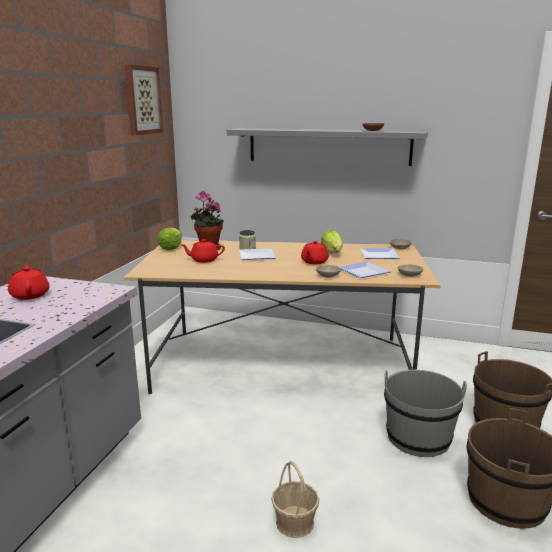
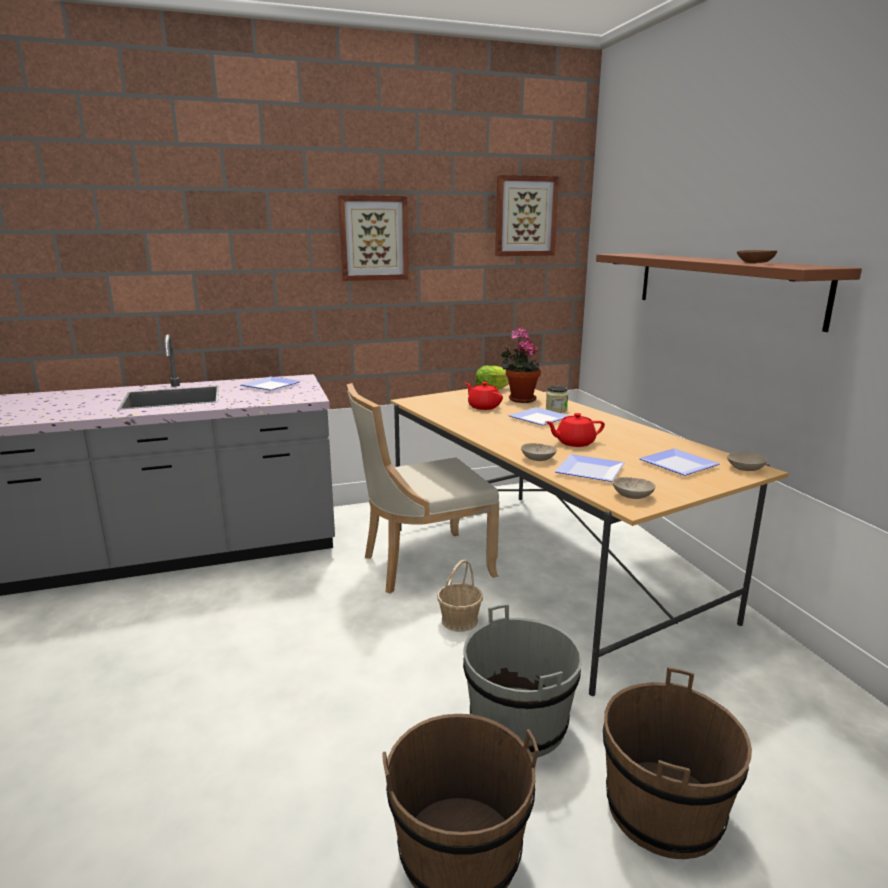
camera: 55 degrees right, 0 degrees up
red teapot [8,265,49,300] -> plate [240,377,301,391]
grey shelf [227,128,428,166] -> brown shelf [596,254,862,332]
basket [271,461,319,538] -> basket moved to [437,560,483,632]
lettuce [321,230,343,254] -> none
none -> picture [338,195,409,281]
none -> beige chair [347,383,500,594]

